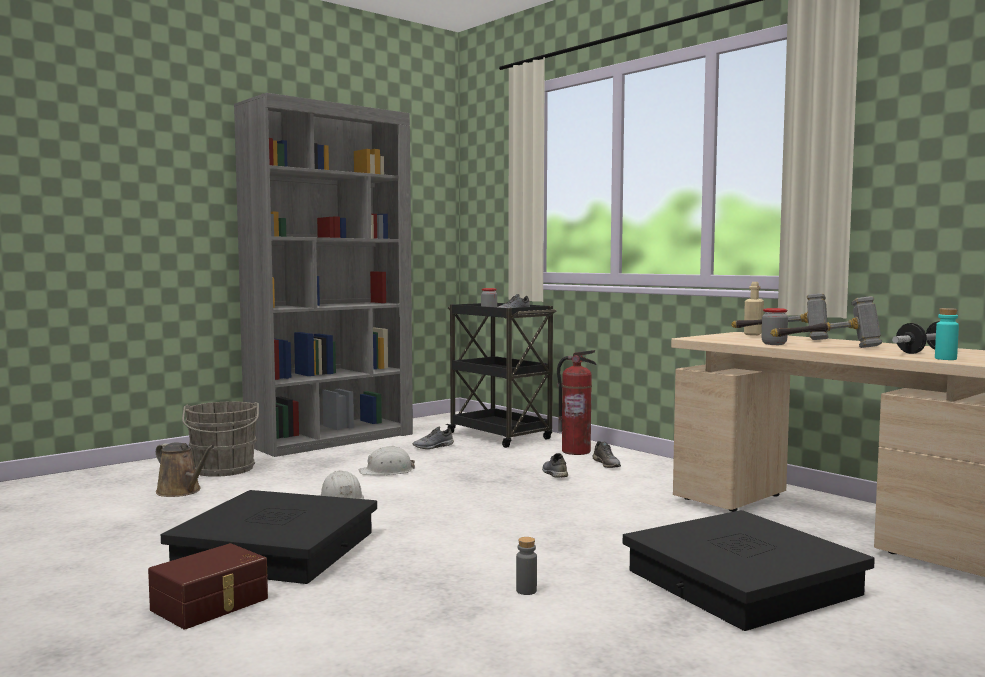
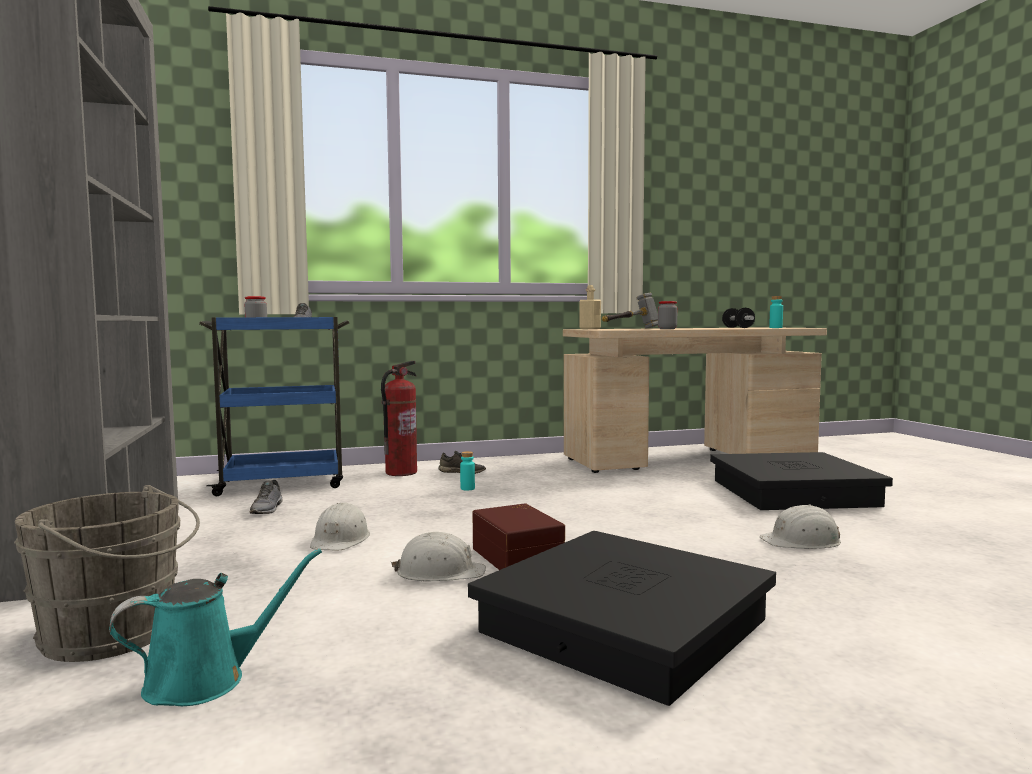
camera: 65 degrees left, 0 degrees up
brown storage box [148,543,268,629] -> brown storage box moved to [473,503,565,570]
brown watering can [156,442,214,497] -> turquoise watering can [109,548,322,706]
black cart [446,303,557,448] -> blue cart [199,317,349,496]
grey bottle [516,537,537,595] -> white hard hat [760,504,841,549]
grey shoe [542,453,568,478] -> turquoise bottle [460,451,475,490]
hammer [770,296,882,348] -> none

